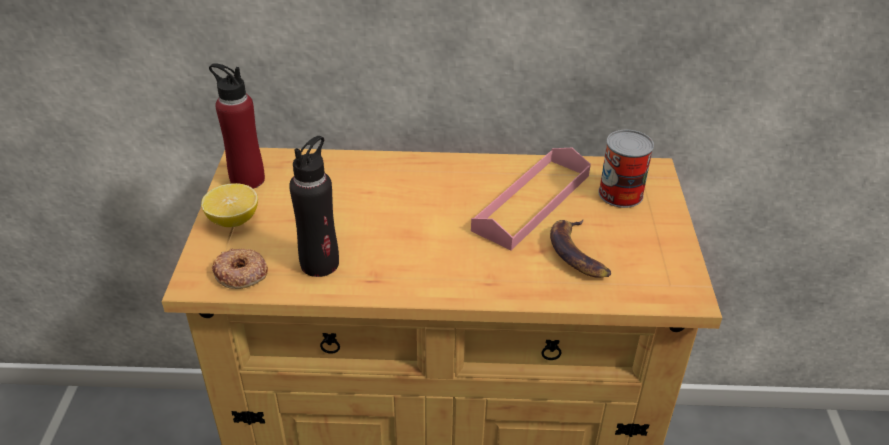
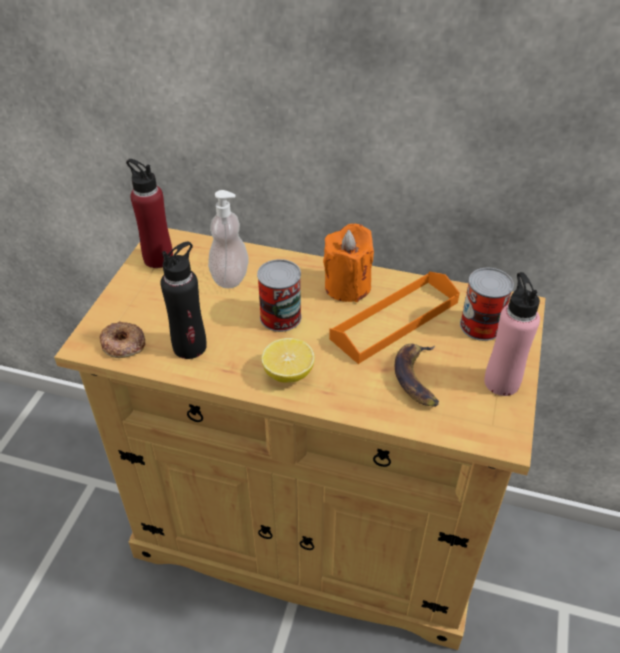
camera: 15 degrees right, 5 degrees up
lemon [201,183,258,227] -> lemon moved to [261,338,315,382]
pink tray [471,148,591,250] -> orange tray [329,272,460,364]
none -> soap dispenser [208,190,249,288]
none -> can [257,259,301,332]
none -> orange candle [323,224,374,302]
none -> pink bottle [484,272,540,396]

